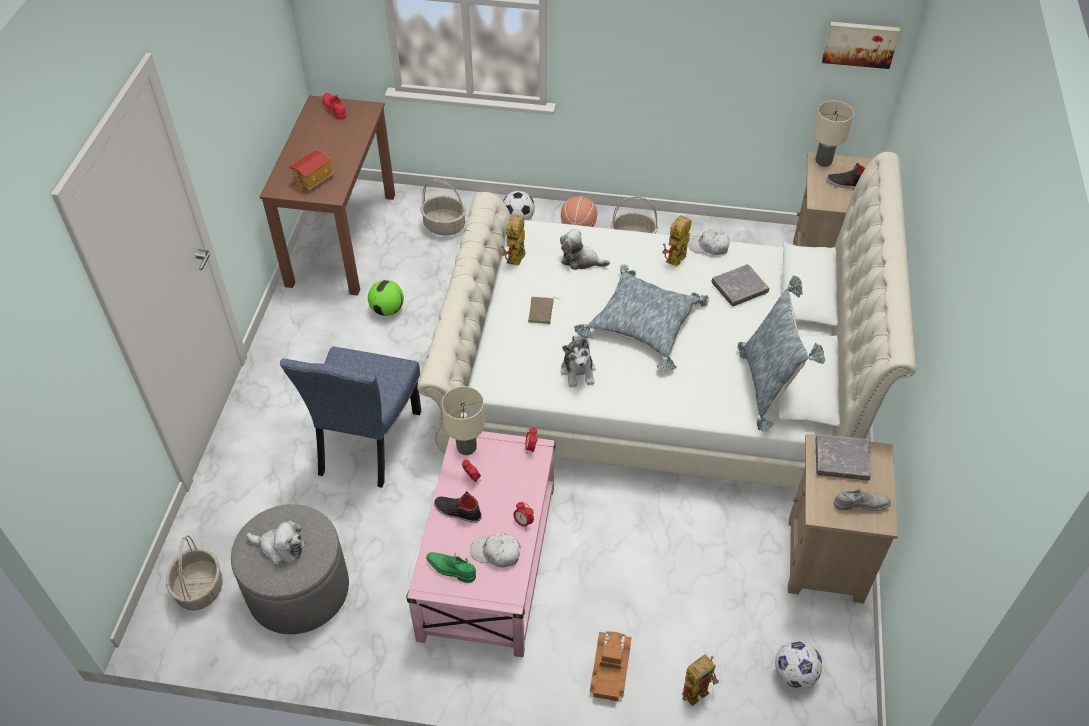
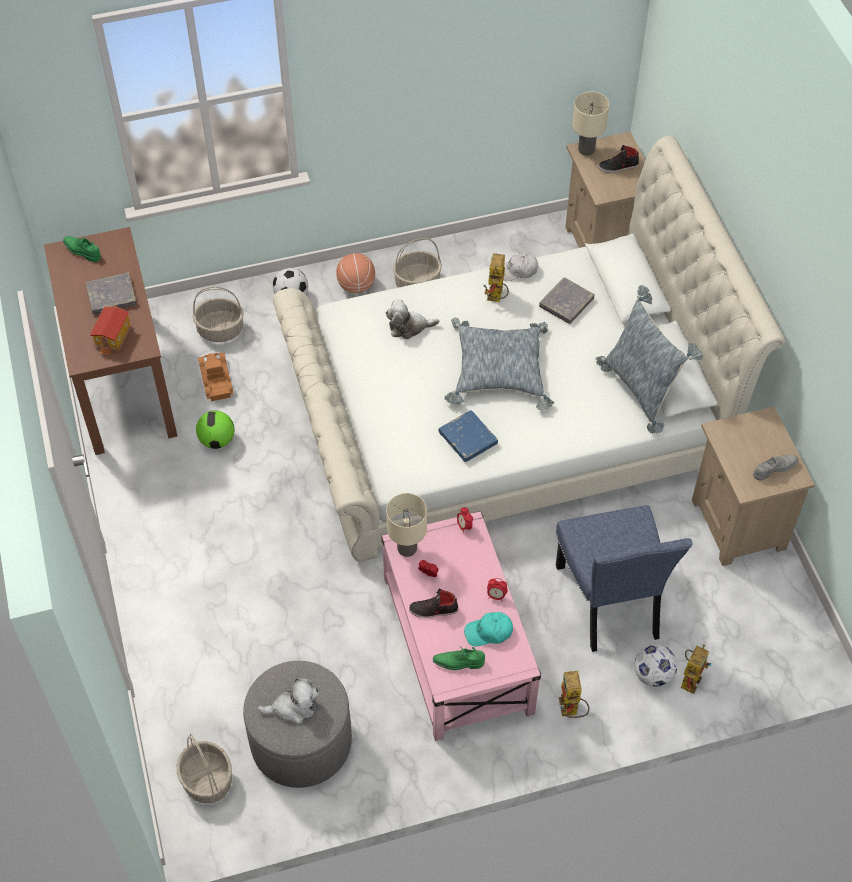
camera: 25 degrees left, 5 degrees up
blue chair [280,347,421,488] -> blue chair moved to [556,505,692,652]
red shoe [323,93,346,120] -> green shoe [63,236,101,262]
white cap [471,533,521,567] -> turquoise cap [464,612,513,646]
toy robot [501,214,525,266] -> toy robot moved to [559,671,590,718]
brown book [528,297,561,324] -> none
plush toy [561,336,595,387] -> blue book [439,410,498,462]
toy truck [590,631,632,701] -> toy truck moved to [198,353,234,401]
football [775,641,822,688] -> football moved to [634,644,677,687]
grey book [816,434,871,481] -> grey book moved to [86,272,137,315]
picture [822,22,900,69] -> none

